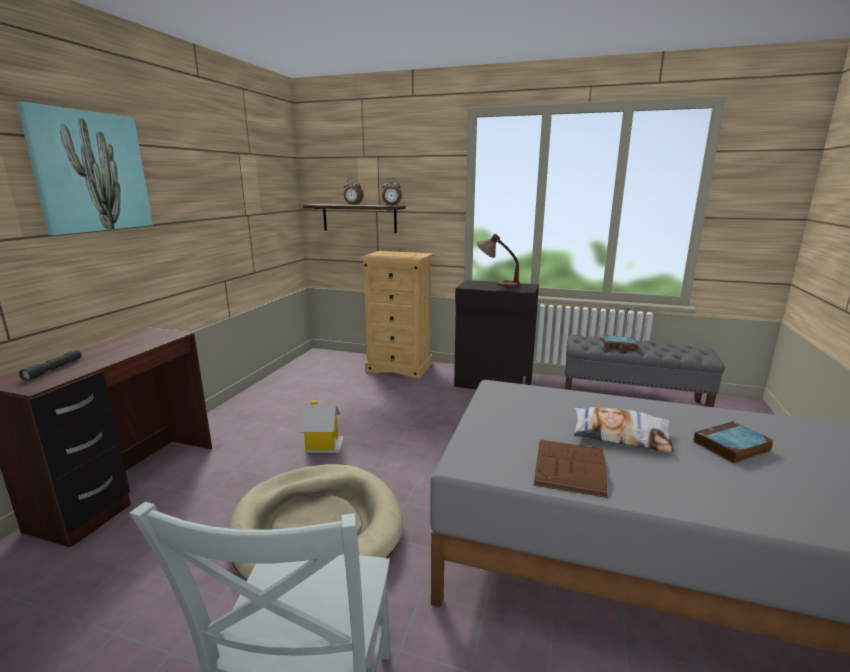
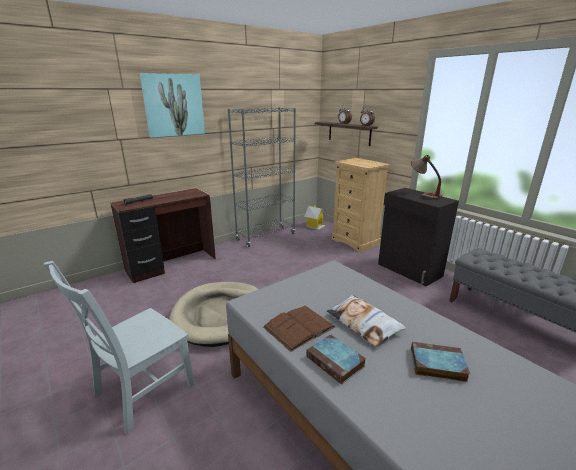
camera: 35 degrees right, 5 degrees up
toy house [299,401,344,453] -> toy house moved to [304,205,326,230]
book [602,335,638,351] -> book moved to [306,334,366,385]
none -> grey bookcase [228,107,296,247]

